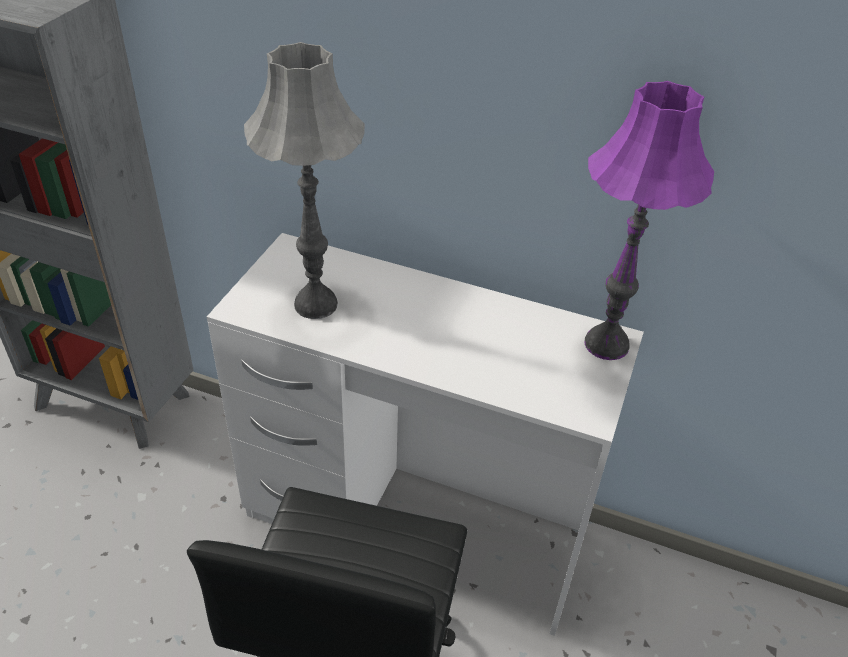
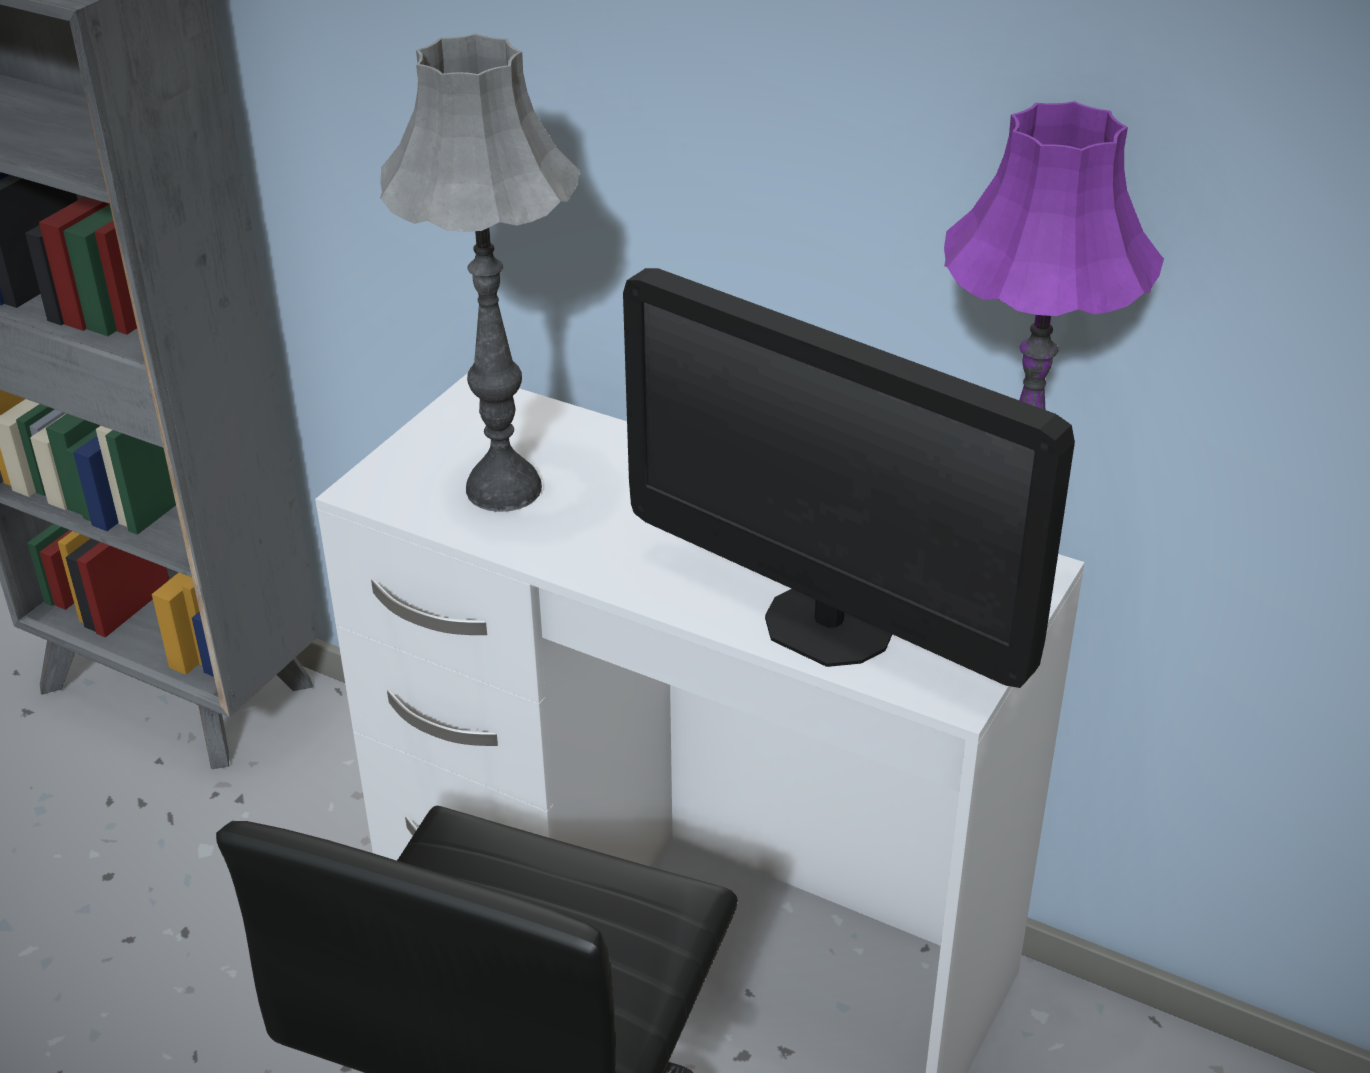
camera: 10 degrees right, 5 degrees down
none -> monitor [623,268,1075,688]

